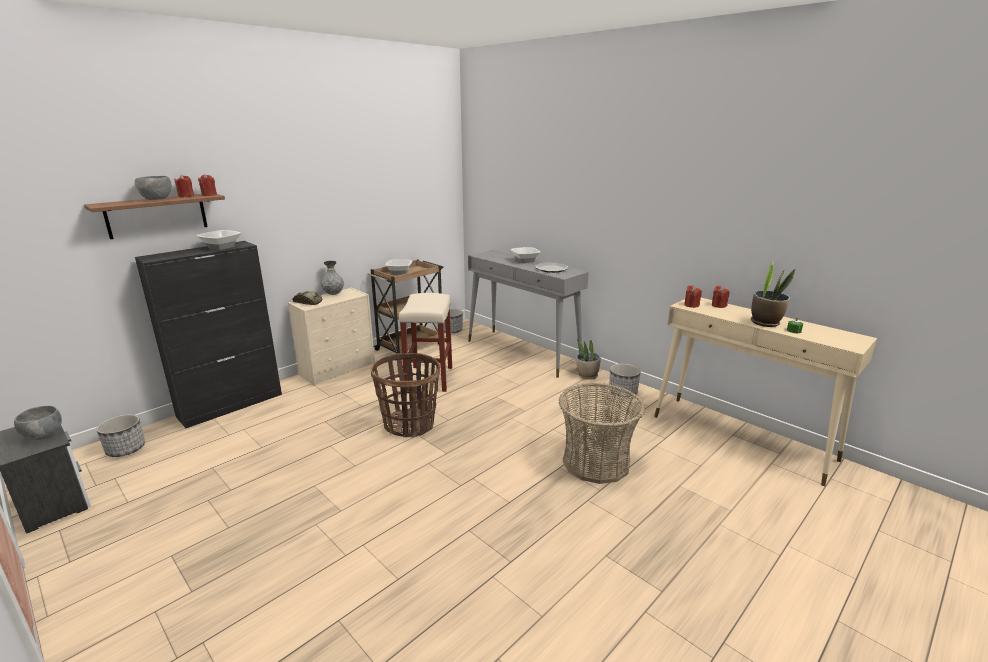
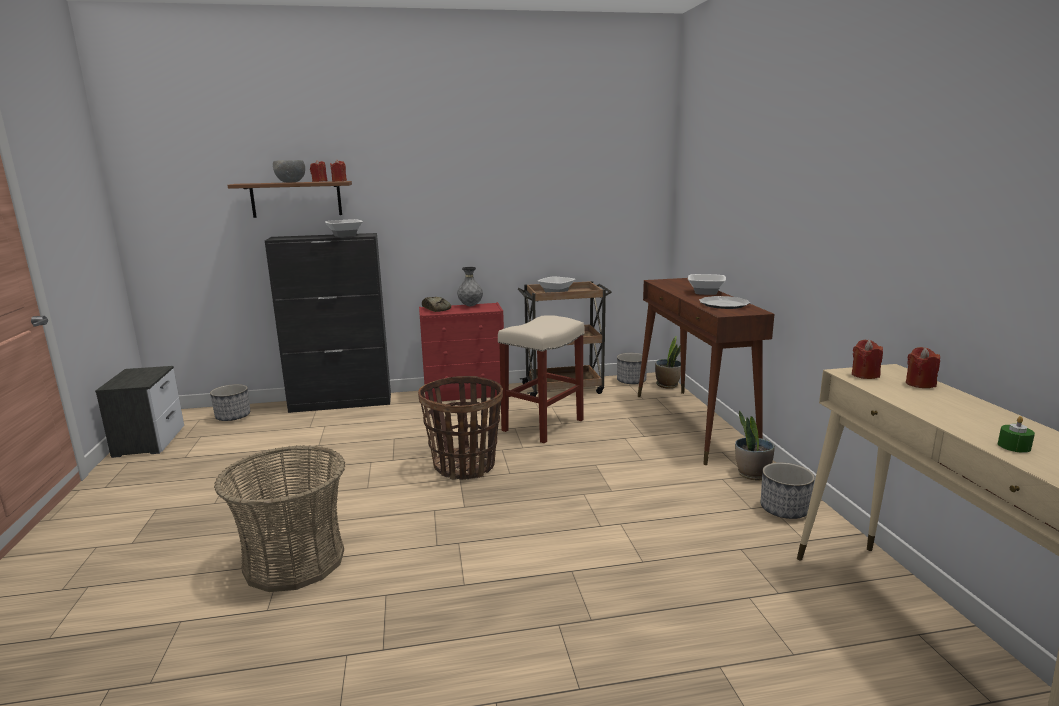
camera: 35 degrees right, 5 degrees down
grey bowl [14,406,62,440] -> none
beige dresser [288,288,375,386] -> red dresser [419,302,504,402]
grey console table [468,250,589,378] -> brown console table [638,278,774,465]
basket [559,383,645,484] -> basket moved to [214,445,345,592]
potted plant [751,260,795,327] -> potted plant moved to [655,336,681,388]

